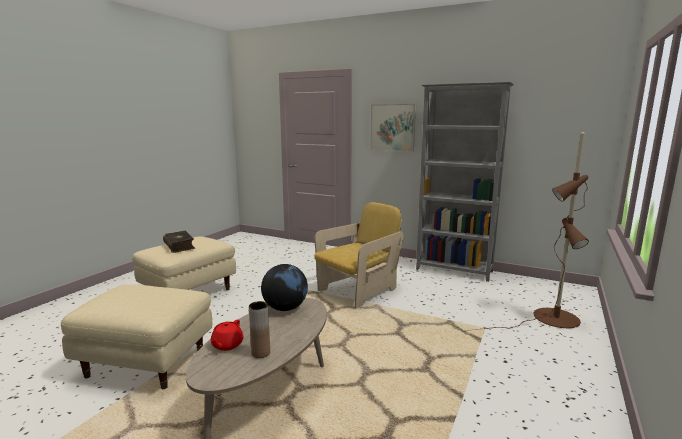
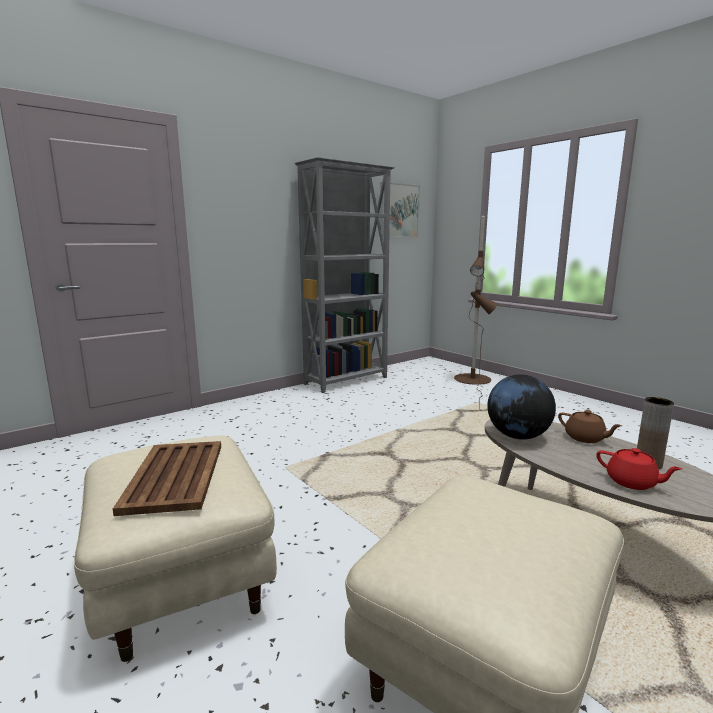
camera: 65 degrees left, 0 degrees up
book [163,231,195,253] -> brown tray [113,441,221,516]
yellow armchair [315,202,404,308] -> none
picture [370,104,416,152] -> picture moved to [380,182,420,237]
none -> brown teapot [558,410,622,443]

